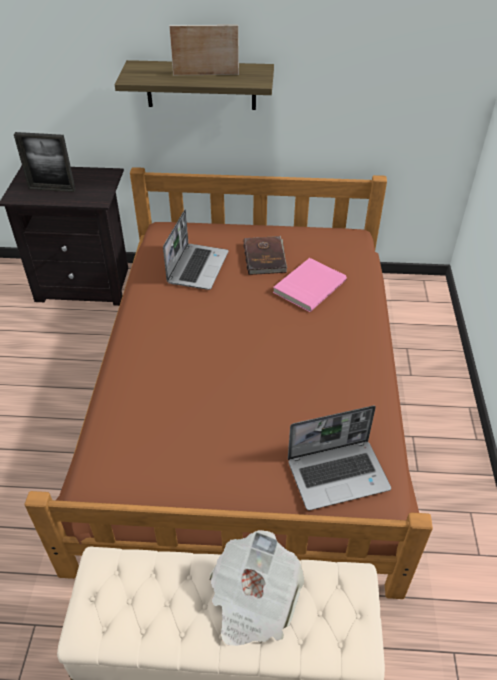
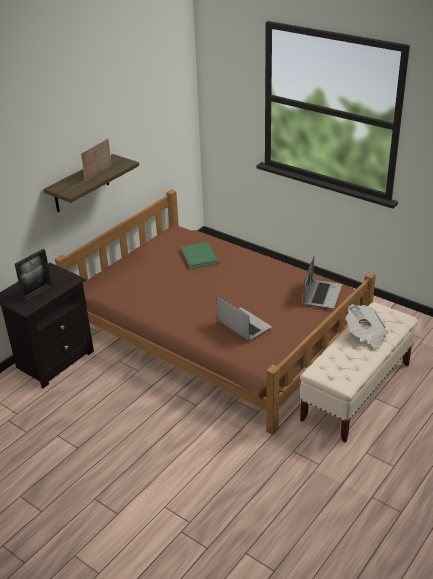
camera: 55 degrees left, 10 degrees down
laptop [163,210,229,290] -> laptop moved to [217,296,272,341]
brown book [243,236,287,275] -> none
pink book [273,258,347,312] -> green book [182,242,219,269]

